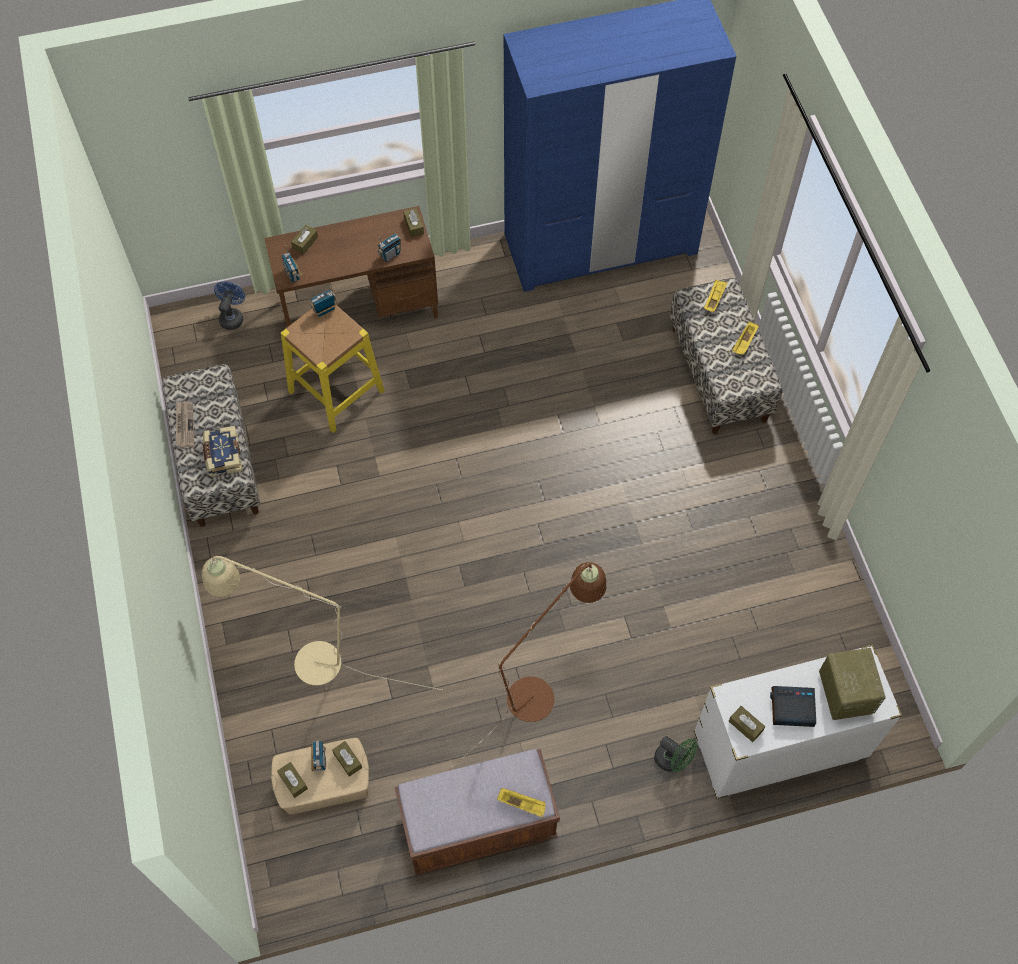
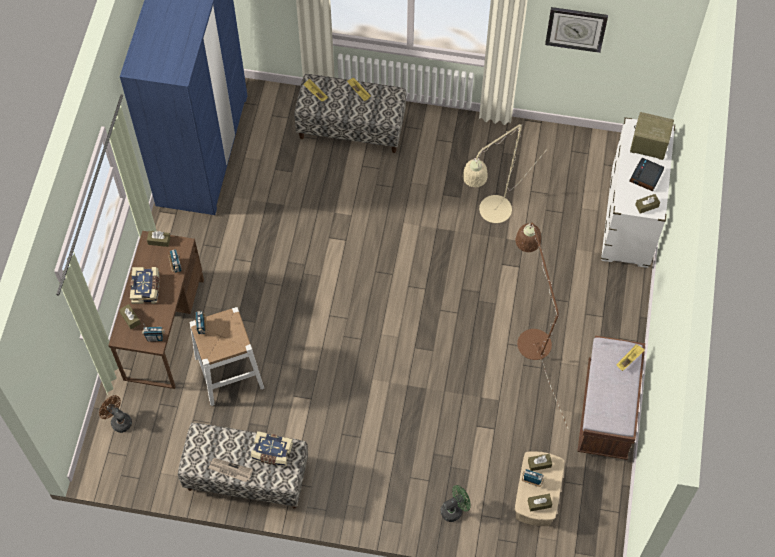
camera: 65 degrees left, 0 degrees up
beige floor lamp [202,556,442,690] -> beige floor lamp moved to [462,124,547,223]
blue fan [214,282,245,330] -> brown fan [99,395,132,433]
yellow stool [281,306,385,433] -> white stool [189,307,264,406]
green fan [654,736,697,772] -> green fan moved to [441,485,471,522]
none -> book [130,267,160,304]
none -> wall clock [545,7,608,53]

